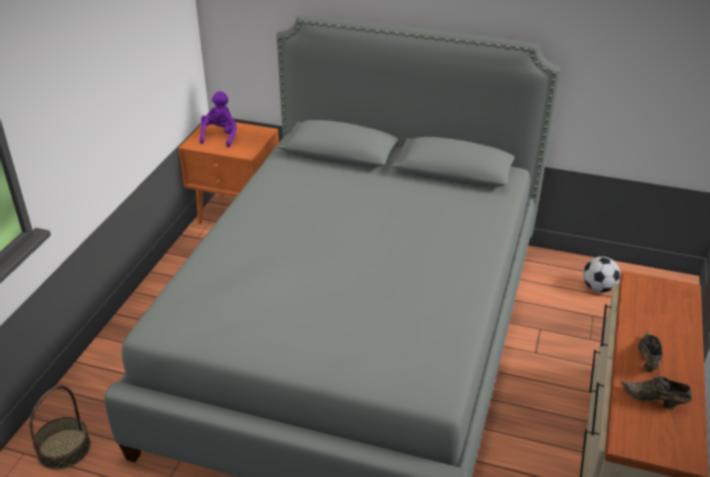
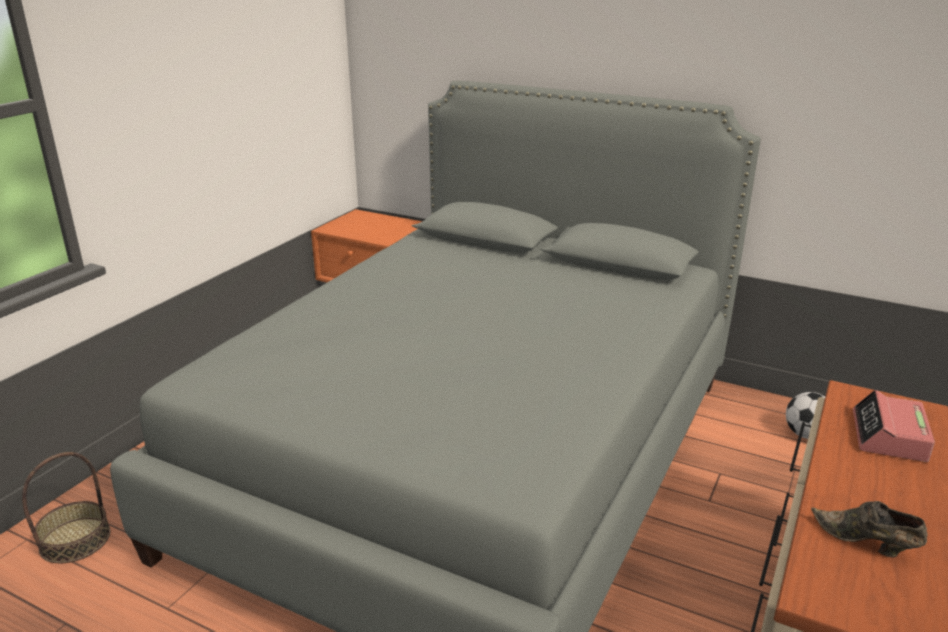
camera: 10 degrees right, 10 degrees down
purple plush toy [200,91,237,147] -> none
brown shoe [638,331,663,372] -> none
none -> alarm clock [853,390,935,462]

